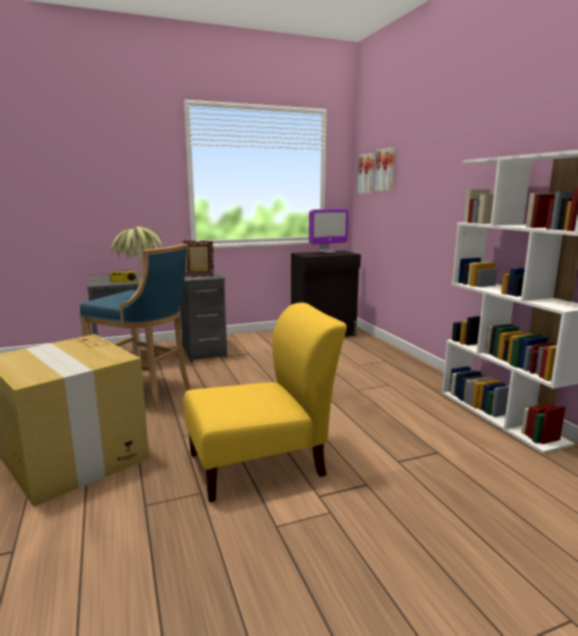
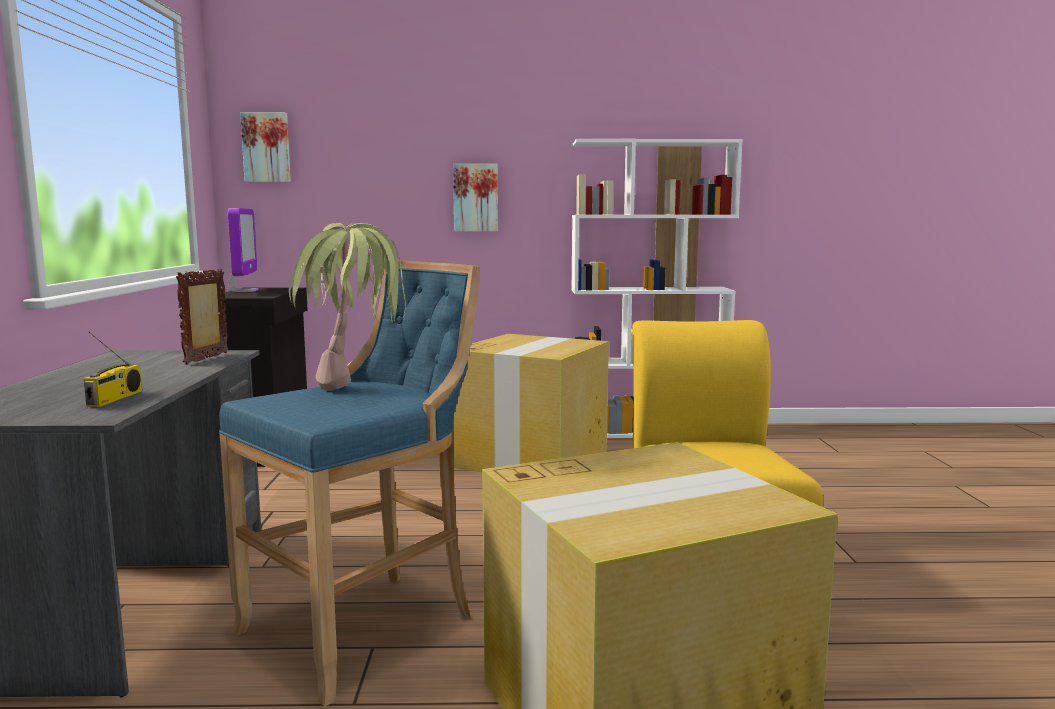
camera: 70 degrees left, 5 degrees down
picture [375,147,395,191] -> picture moved to [453,164,498,231]
none -> cardboard box [453,334,609,473]

